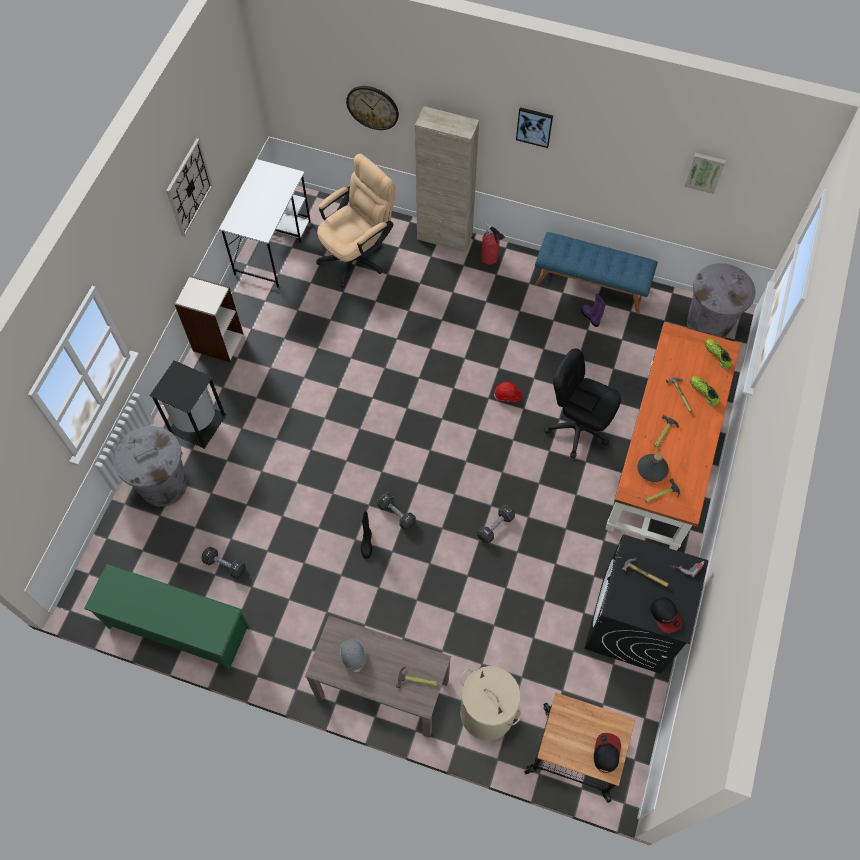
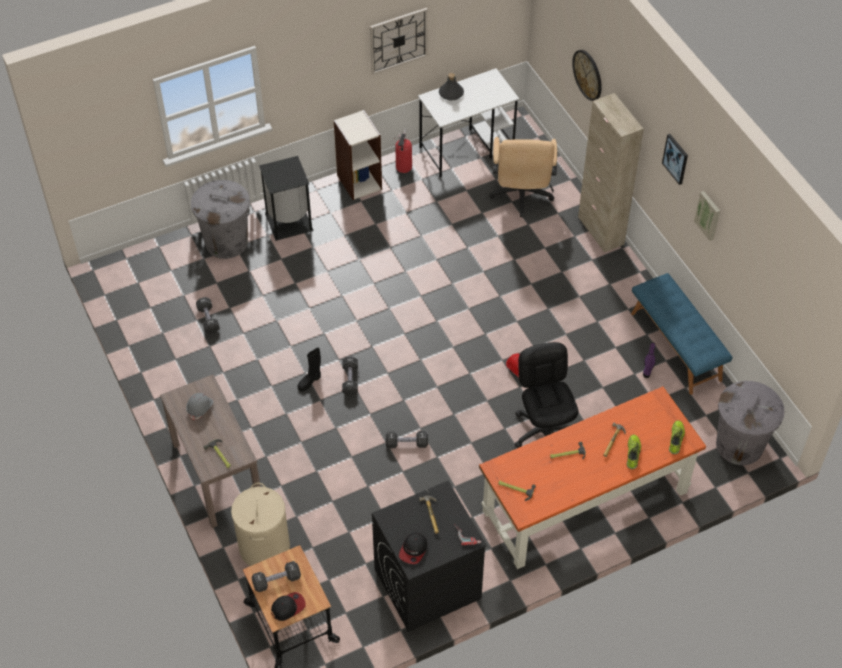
camera: 45 degrees right, 10 degrees down
green shoe rack [84,564,250,670] -> none
beige office chair [316,154,395,288] -> beige office chair turned 90 degrees clockwise [489,137,557,217]
fire extinguisher [481,222,505,265] -> fire extinguisher moved to [394,129,412,173]
grey bottle [637,453,669,482] -> grey bottle moved to [439,73,464,100]
picture [684,153,726,194] -> picture moved to [694,191,720,241]
none -> black dumbbell [252,561,301,592]

